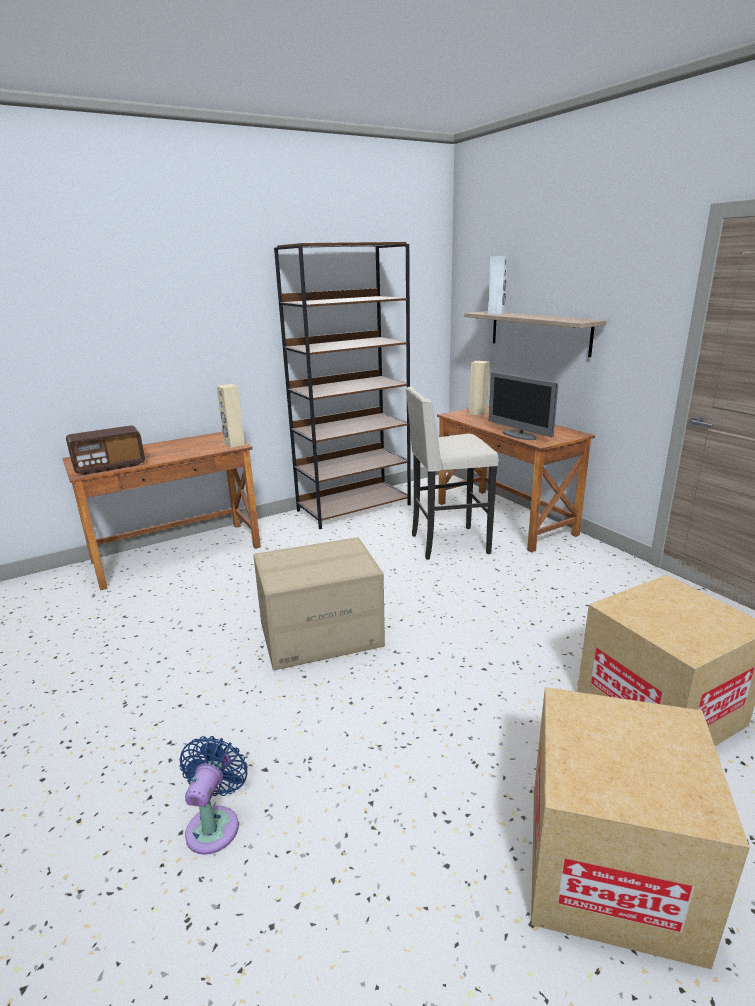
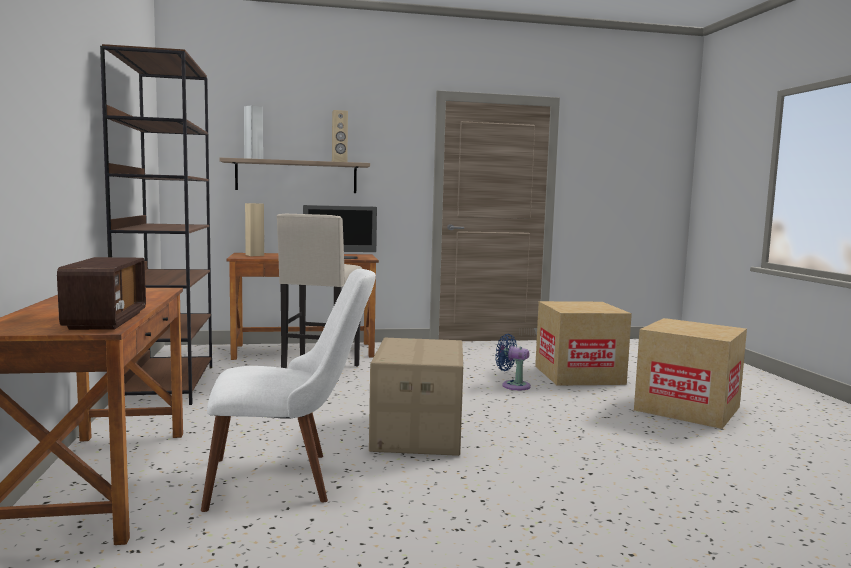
camera: 70 degrees left, 15 degrees down
blue fan [179,736,248,855] -> blue fan moved to [495,334,531,390]
beige speaker [217,384,245,448] -> beige speaker moved to [332,110,348,162]
none -> white chair [201,269,376,512]

